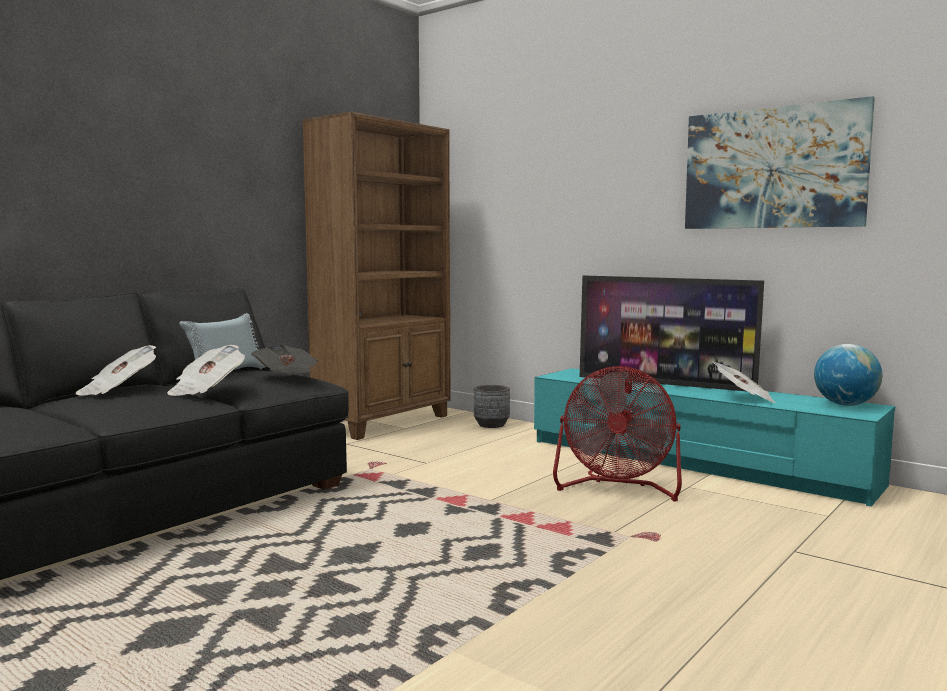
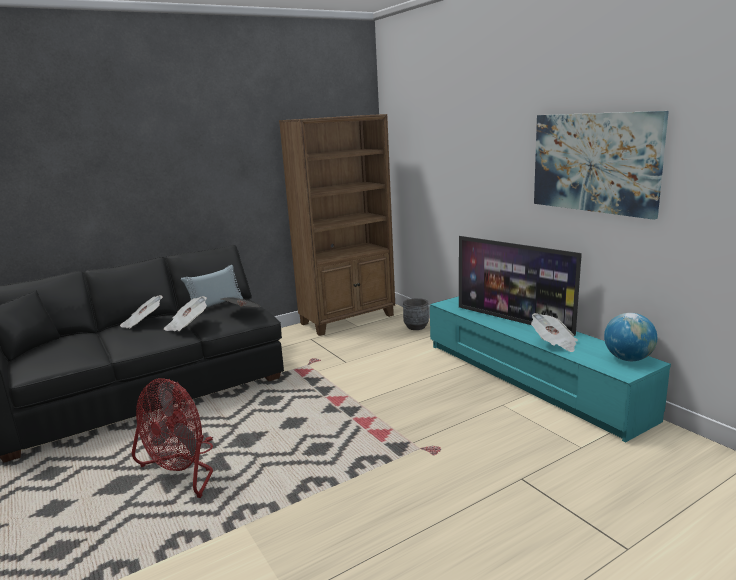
camera: 20 degrees right, 10 degrees up
red fan [553,366,682,501] -> red fan moved to [132,378,214,498]

